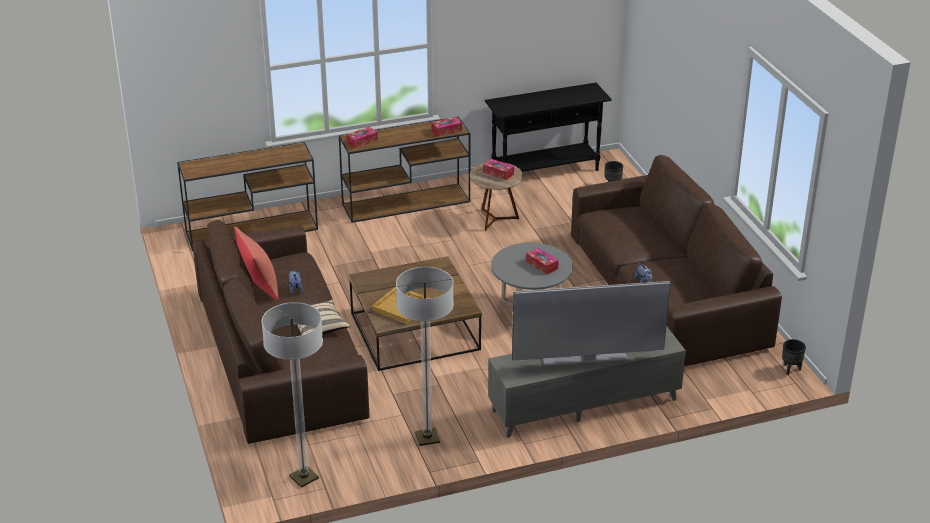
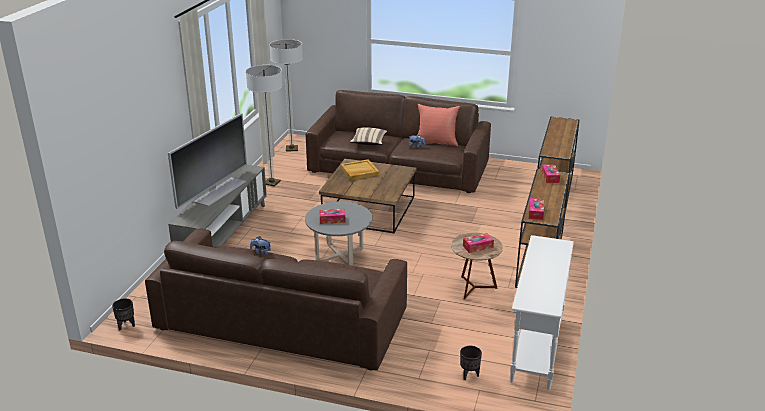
camera: 125 degrees right, 5 degrees down
black console table [485,83,612,172] -> white console table [510,235,574,390]

